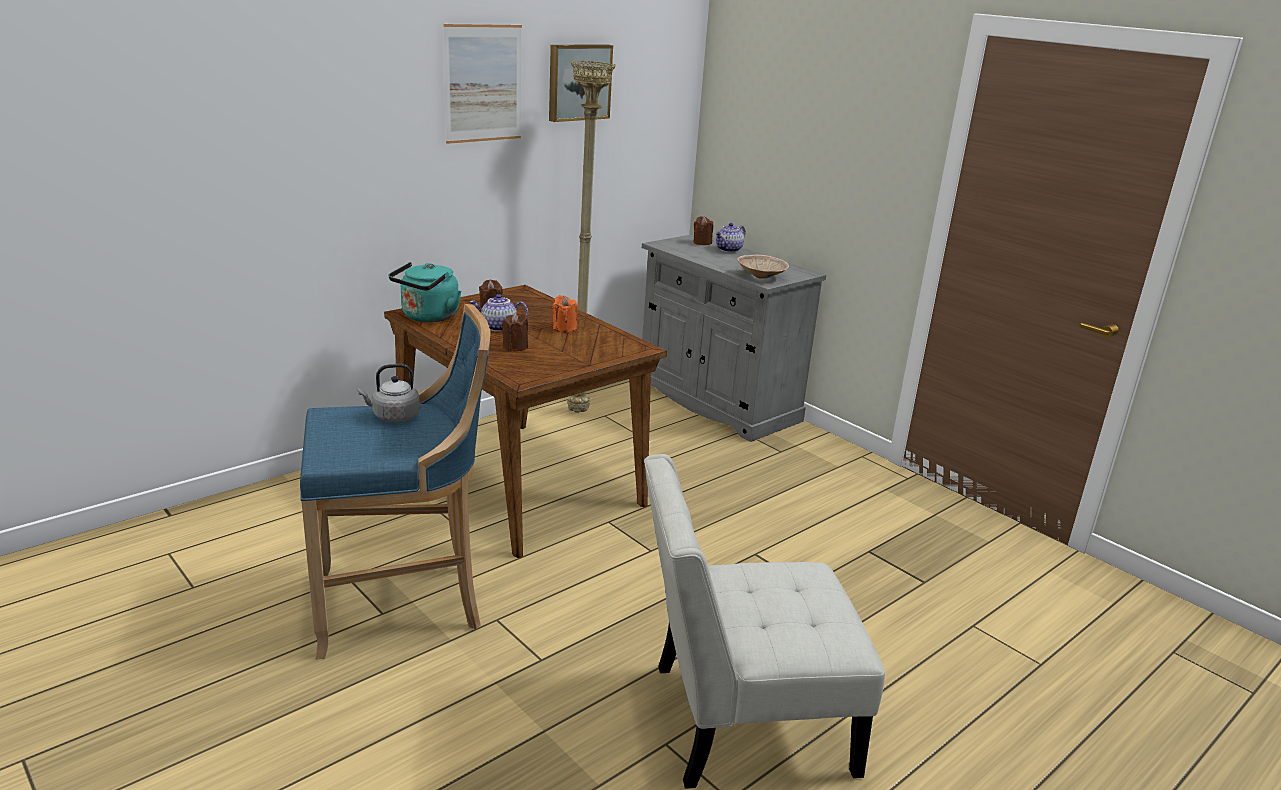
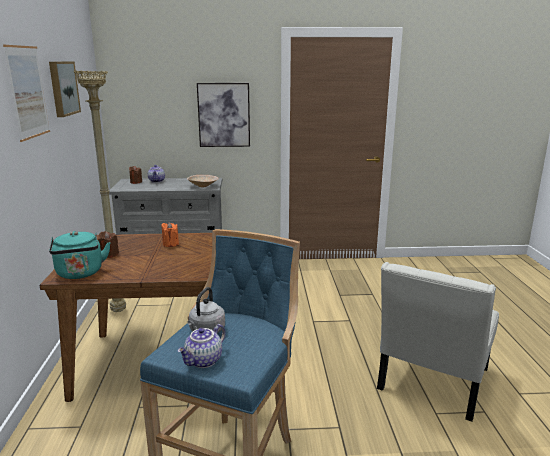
camera: 50 degrees left, 5 degrees down
teapot [470,294,528,332] -> teapot moved to [177,324,226,368]
brown candle [502,313,528,352] -> none
none -> picture [197,83,250,147]

